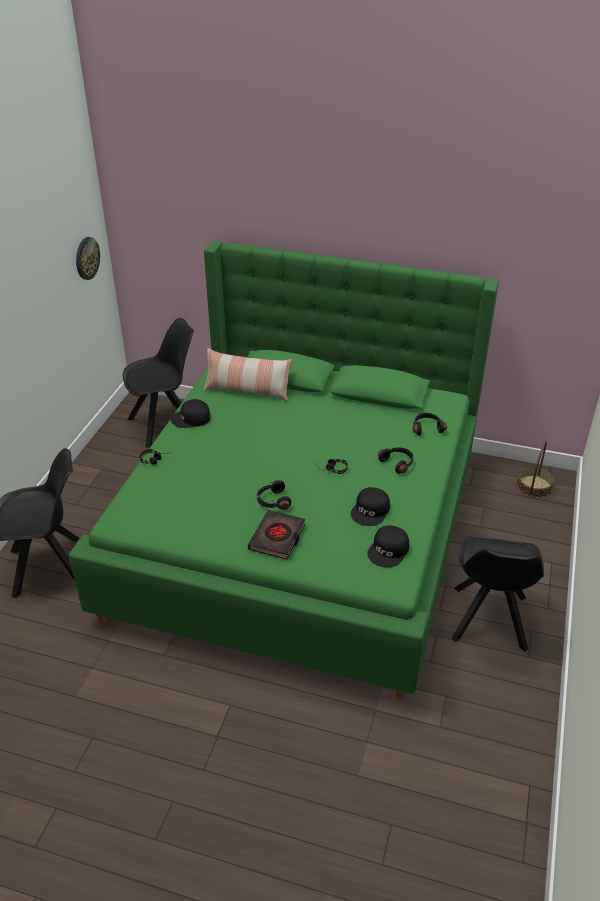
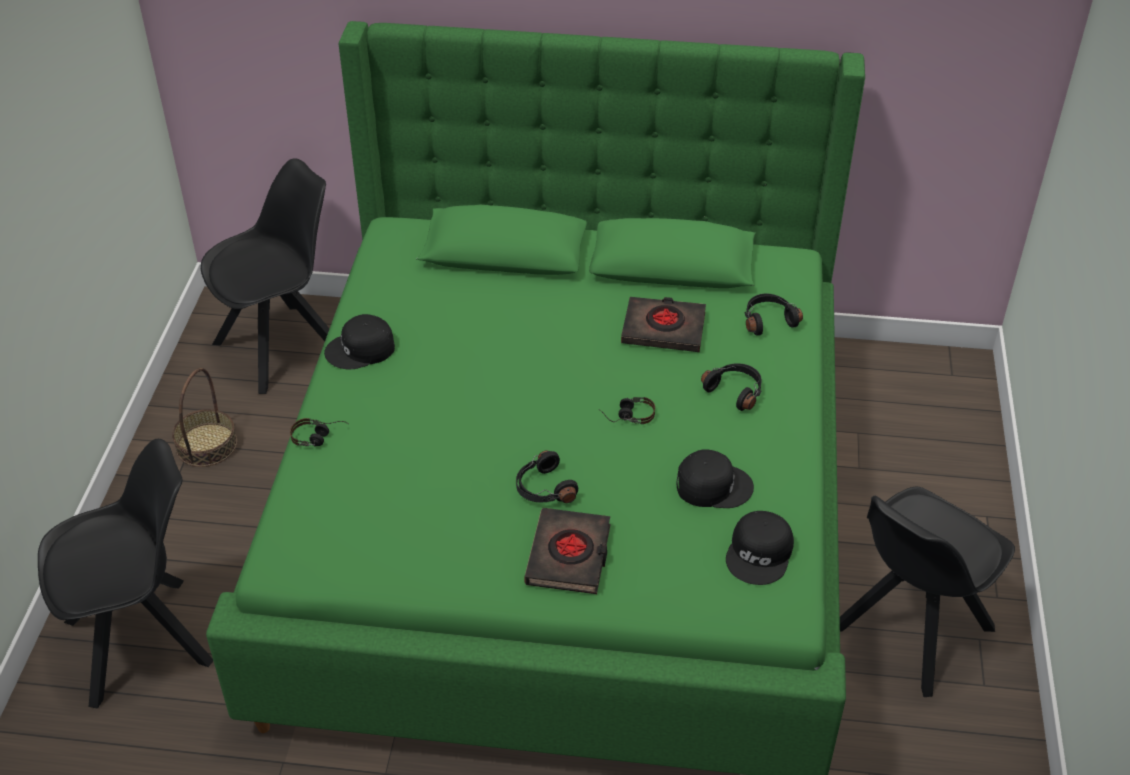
camera: 10 degrees left, 5 degrees up
wall clock [76,237,100,280] -> none
pillow [204,348,292,401] -> none
black cap [351,487,390,526] -> black cap turned 105 degrees counterclockwise [677,449,754,508]
black chair [452,537,544,651] -> black chair turned 45 degrees clockwise [840,487,1015,697]
basket [516,441,554,498] -> basket moved to [172,368,237,467]
none -> black book [621,297,706,352]

